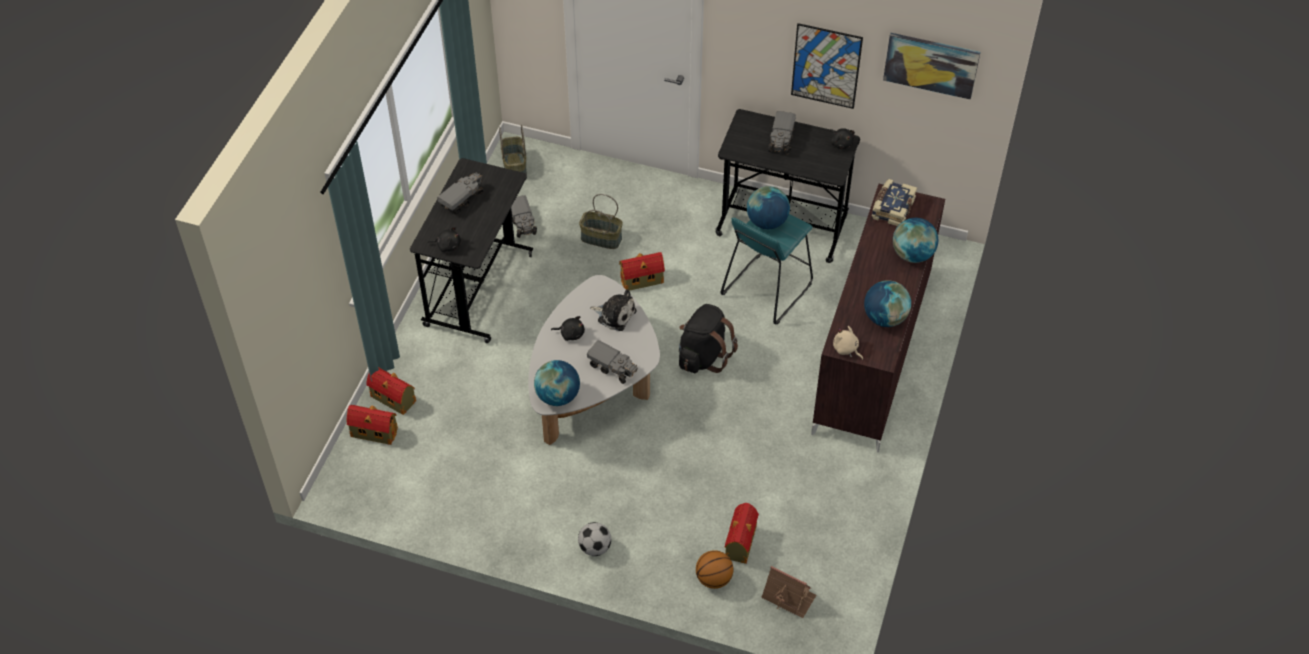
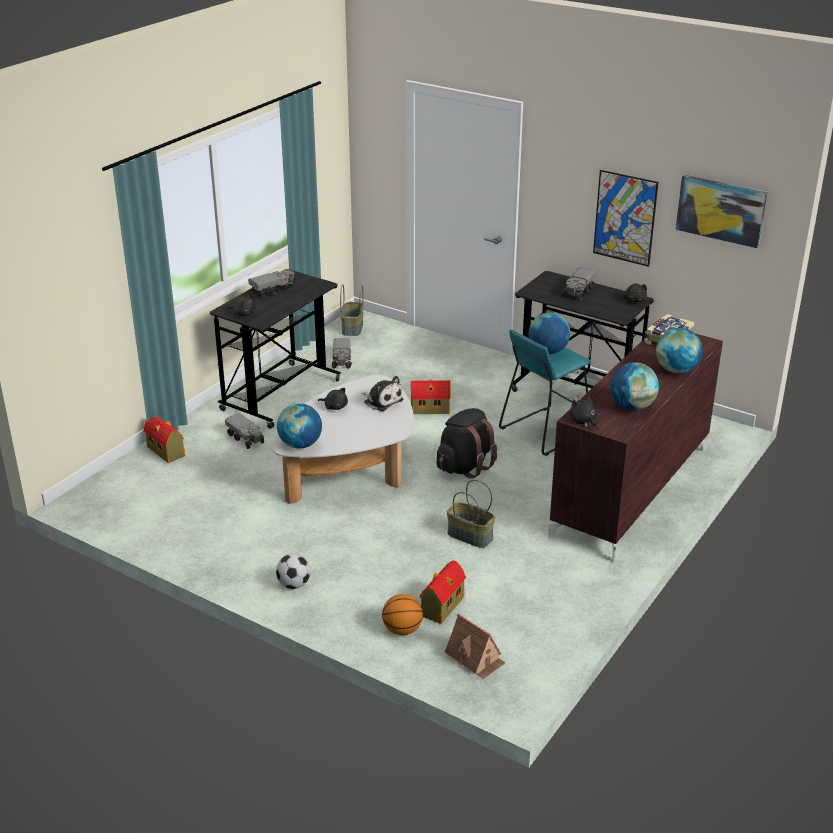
camera: 15 degrees right, 20 degrees down
toy house [347,405,398,445] -> none
basket [579,194,623,249] -> basket moved to [447,479,495,548]
toy truck [587,340,638,384] -> toy truck moved to [225,413,264,449]
beige plush toy [833,326,863,360] -> black plush toy [570,395,598,430]

